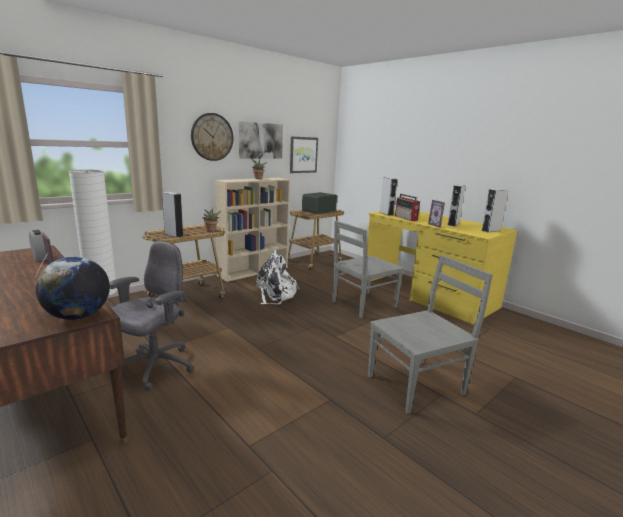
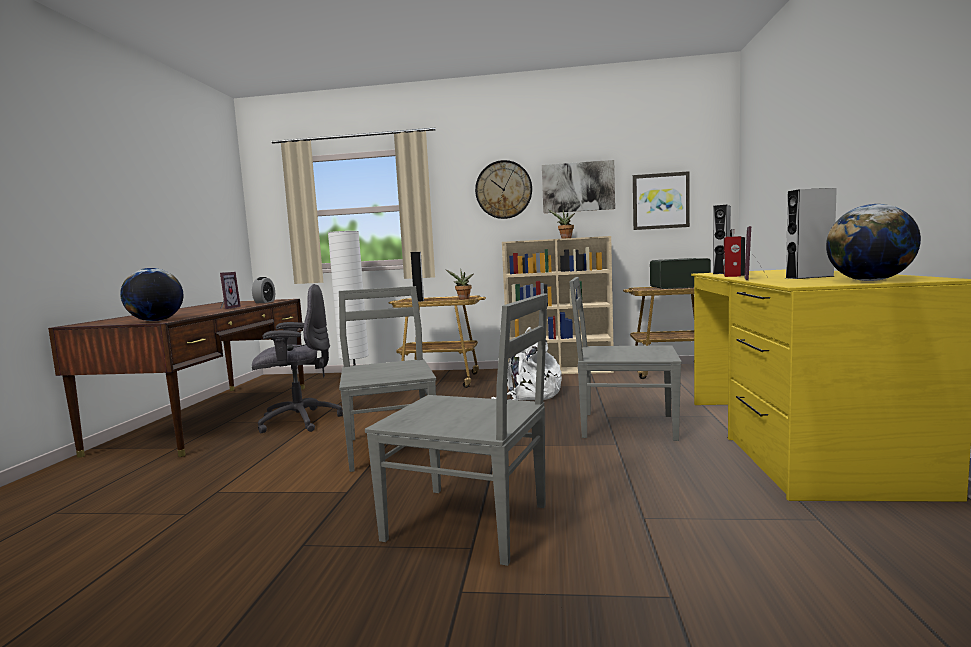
camera: 50 degrees right, 10 degrees down
grey speaker [482,189,508,232] -> globe [826,204,921,281]
none -> grey chair [339,286,436,472]

